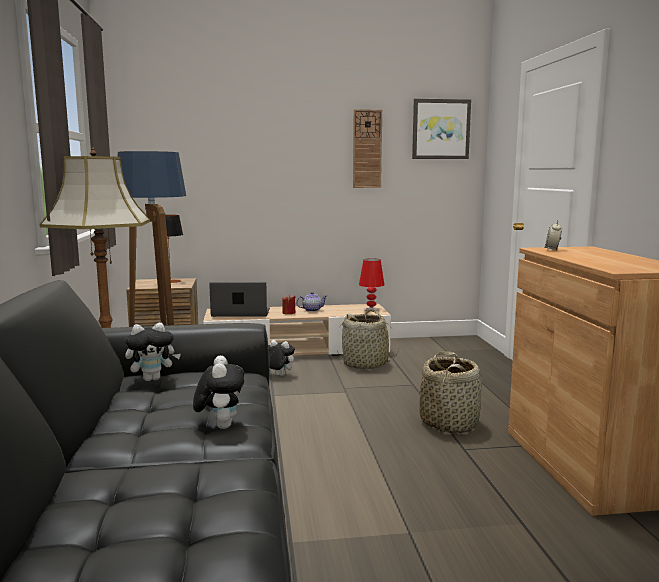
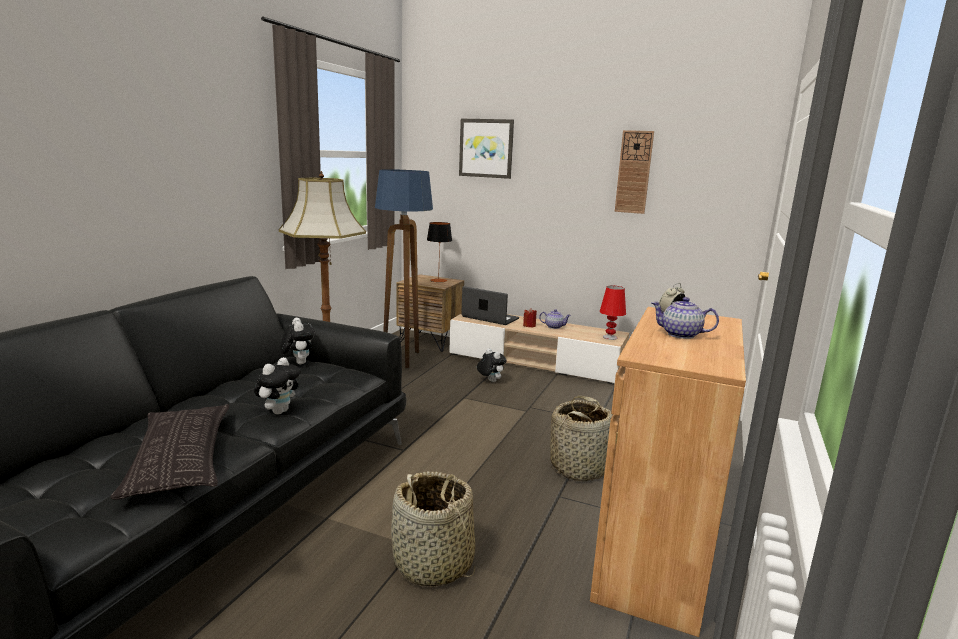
camera: 30 degrees right, 5 degrees up
plush toy [125,323,181,381] -> plush toy turned 120 degrees counterclockwise [280,318,315,364]
basket [337,309,399,369] -> basket moved to [391,471,475,587]
picture [412,99,471,159] -> picture moved to [459,119,514,179]
none -> pillow [110,404,229,500]
none -> teapot [651,297,719,339]

